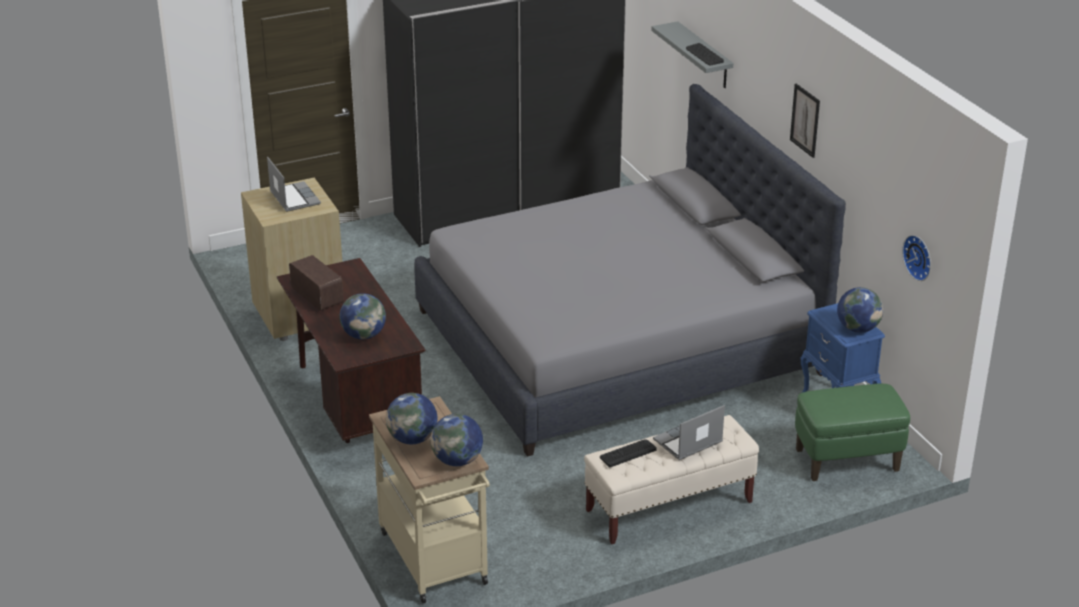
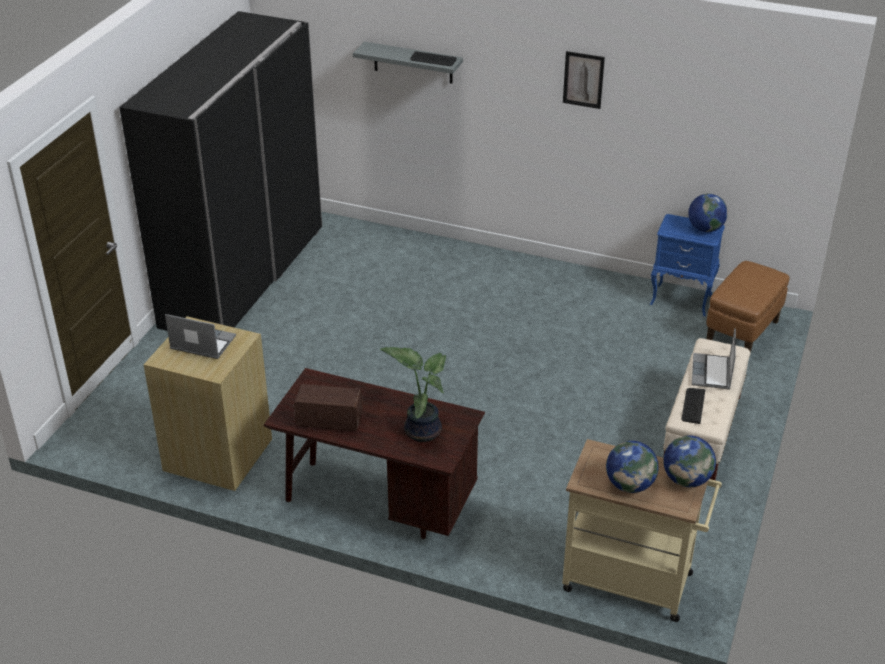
camera: 45 degrees left, 5 degrees up
globe [340,293,386,339] -> potted plant [380,347,446,442]
grey bed [414,84,846,457] -> none
green ottoman [795,383,910,481] -> brown ottoman [706,261,790,358]
wall clock [902,235,931,281] -> none

